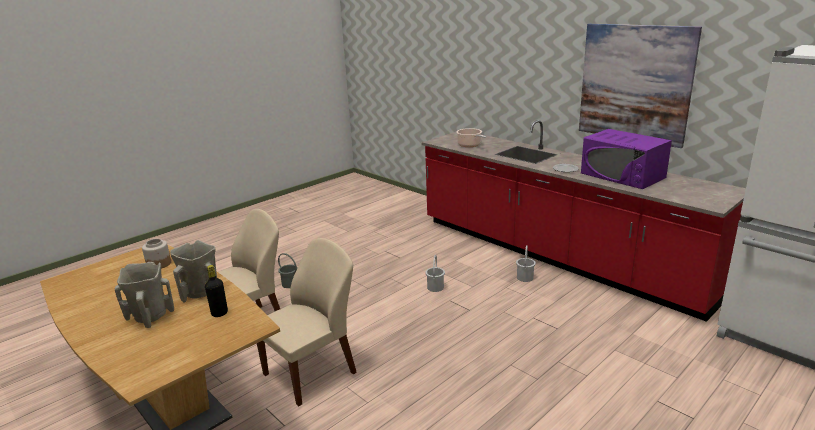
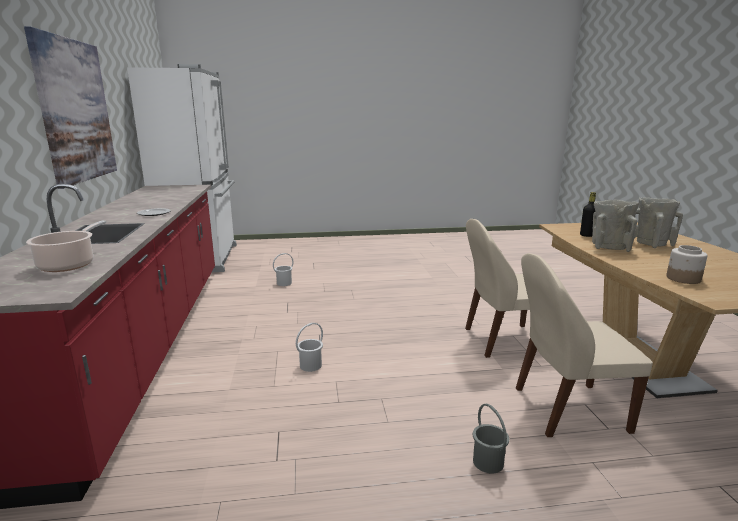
camera: 145 degrees left, 5 degrees down
white bucket [516,245,536,282] -> white bucket moved to [273,253,293,286]
purple microwave [581,129,672,189] -> none

